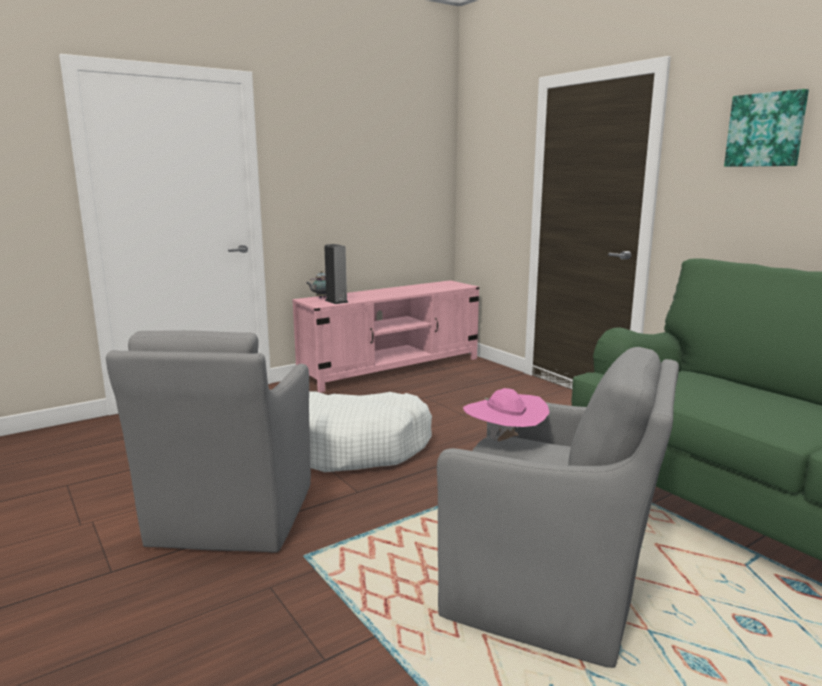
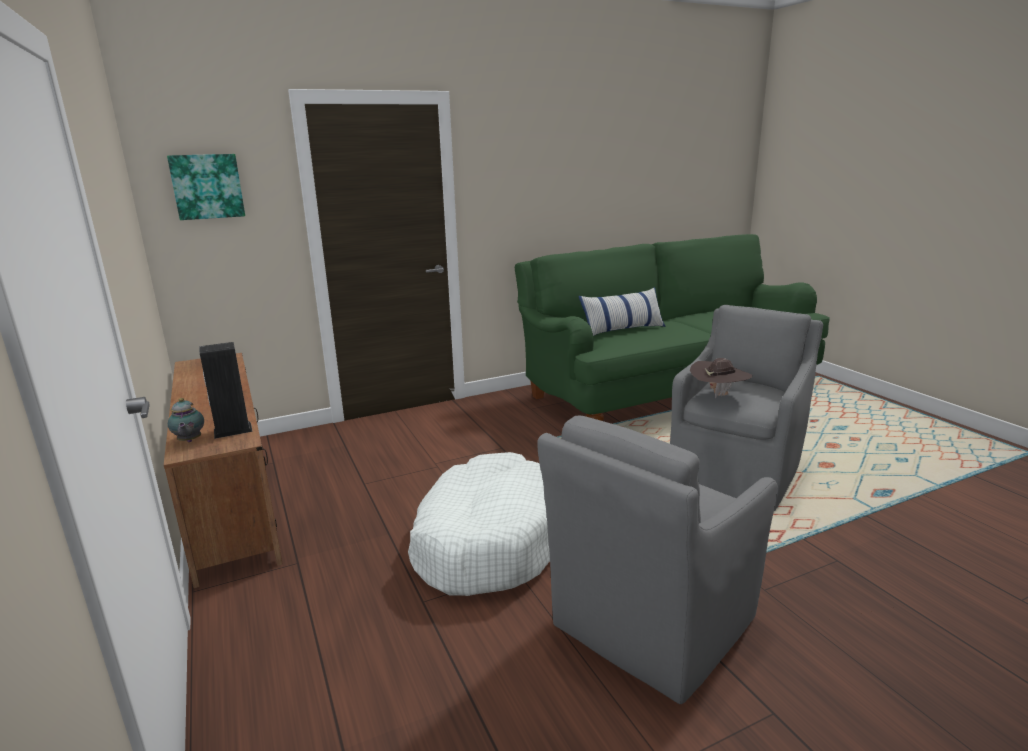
camera: 80 degrees left, 5 degrees up
grey armchair [106,330,311,553] -> grey armchair turned 120 degrees clockwise [537,415,778,704]
pink tv stand [292,280,479,393] -> brown tv stand [164,353,283,588]
pink hat [463,388,550,442] -> brown hat [690,358,753,398]
picture [724,89,809,167] -> picture moved to [167,154,245,220]
none -> pillow [579,287,665,336]

